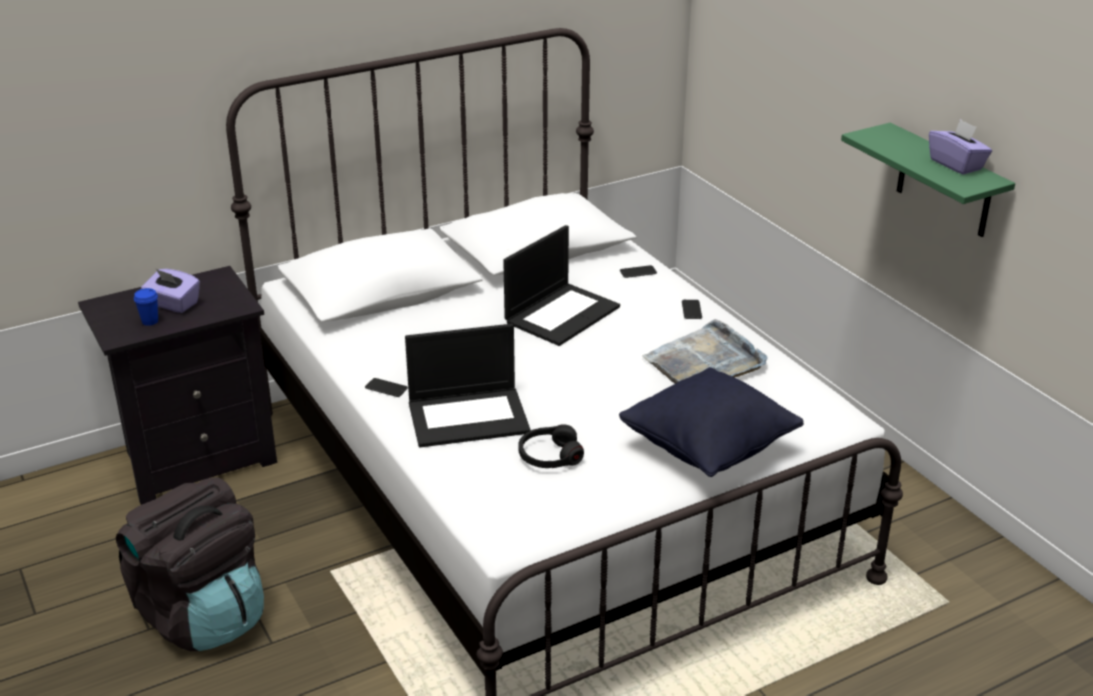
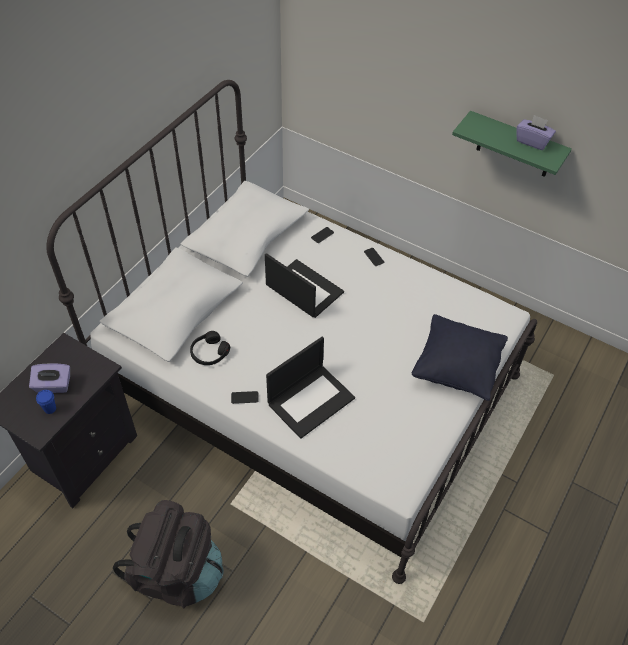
camera: 30 degrees left, 20 degrees up
laptop [503,225,620,346] -> laptop turned 60 degrees counterclockwise [265,253,344,318]
black headphones [518,424,584,468] -> black headphones moved to [190,331,230,365]
grey tray [642,319,767,384] -> none

